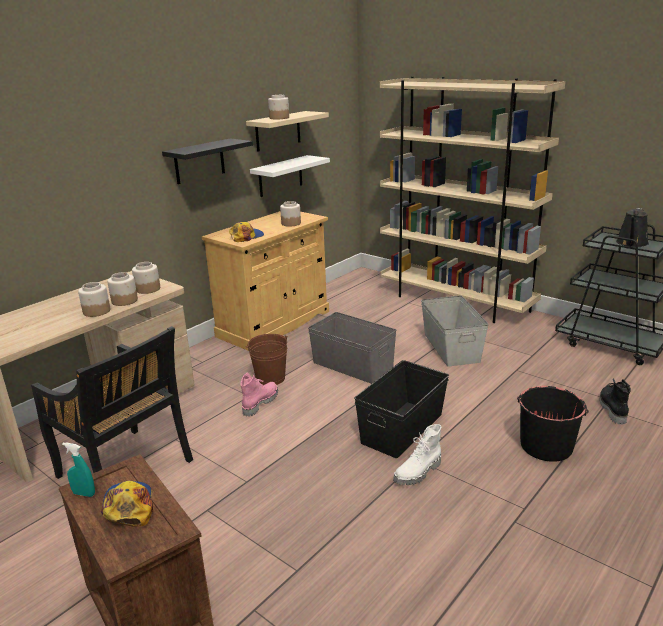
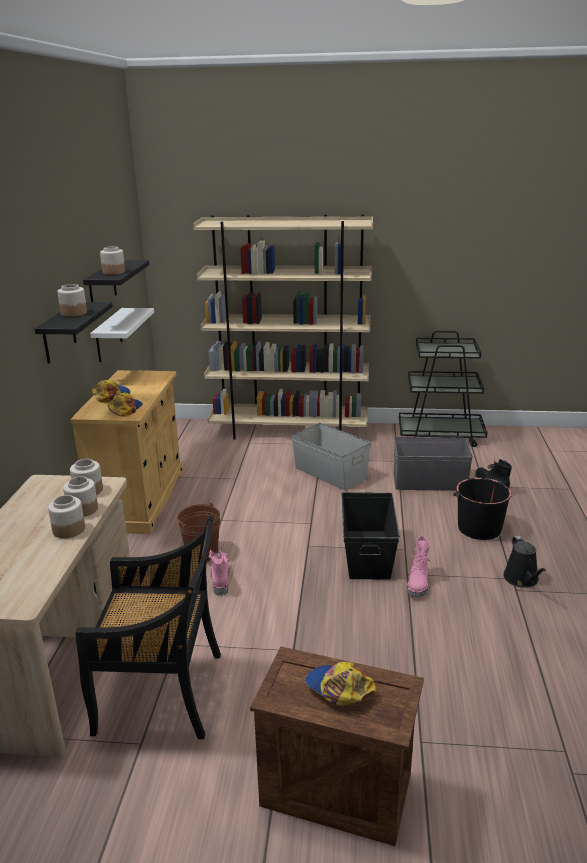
camera: 35 degrees left, 0 degrees up
turquoise spray bottle [62,442,95,497] -> none
beige shelf [246,111,329,152] -> black shelf [83,260,150,302]
jar [280,201,301,226] -> jar moved to [57,284,87,317]
grey storage box [308,312,397,384] -> grey storage box moved to [393,437,473,491]
white boot [393,424,441,485] -> pink boot [407,536,431,598]
black watering can [616,208,649,247] -> black watering can moved to [503,536,546,588]
none -> cap [92,380,130,403]

